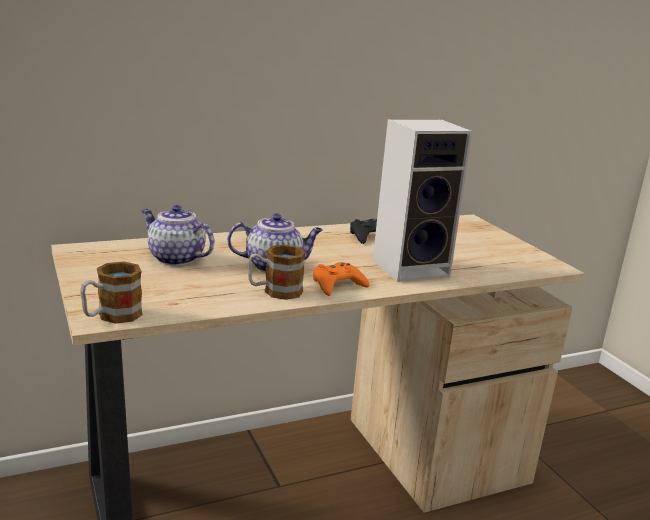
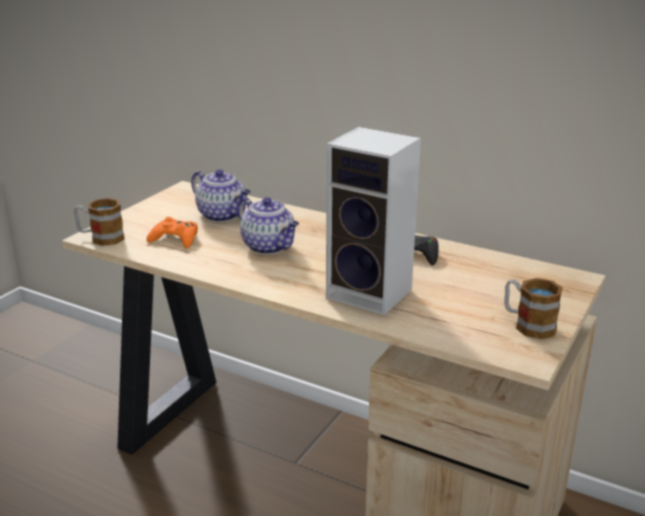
camera: 55 degrees right, 5 degrees up
teapot [141,205,214,266] -> teapot turned 135 degrees clockwise [191,169,251,222]
mug [248,245,306,300] -> mug moved to [504,278,563,339]
orange game controller [313,262,370,296] -> orange game controller moved to [146,217,198,249]

